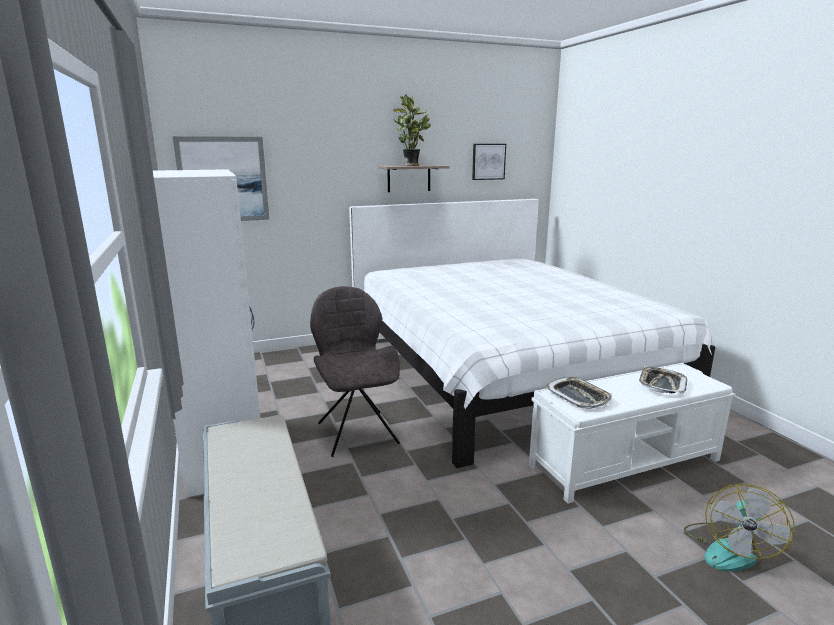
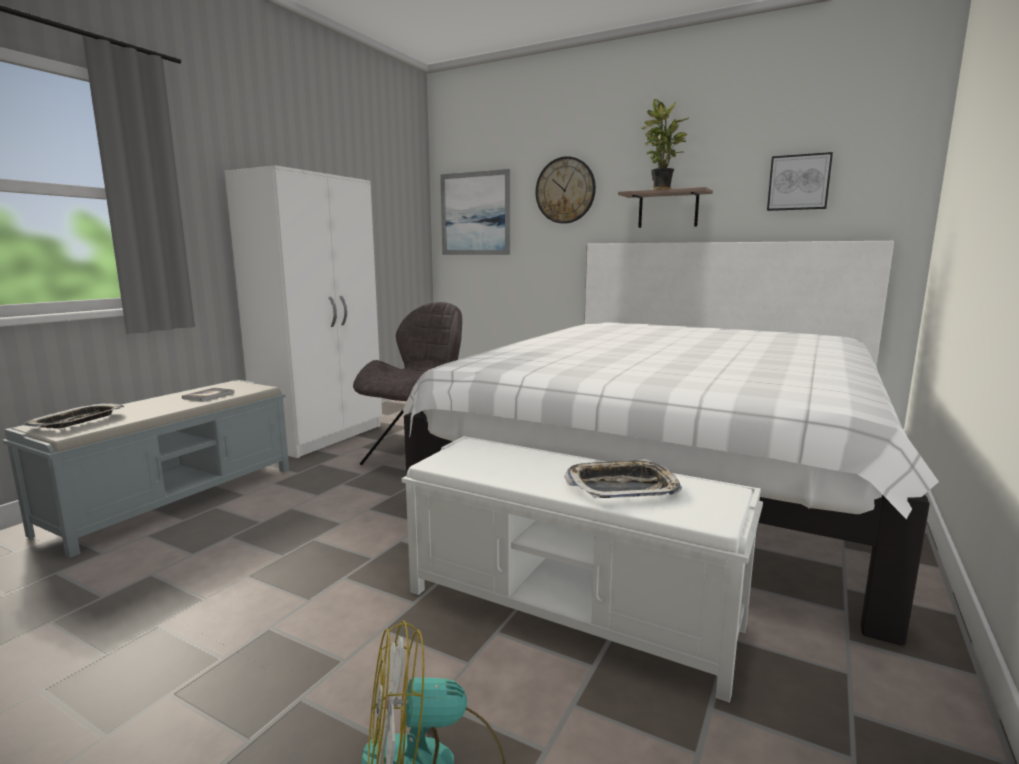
camera: 50 degrees right, 5 degrees down
tray [546,377,612,409] -> tray moved to [24,403,124,429]
none -> book [182,388,235,402]
none -> wall clock [535,156,596,224]

